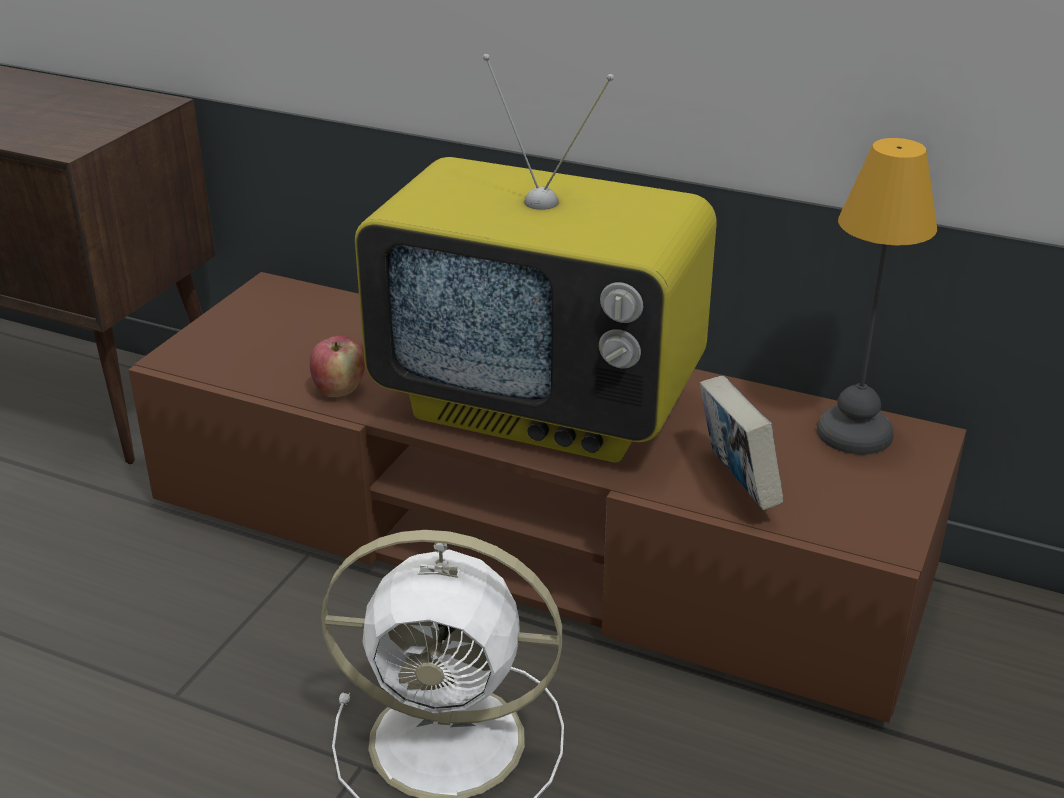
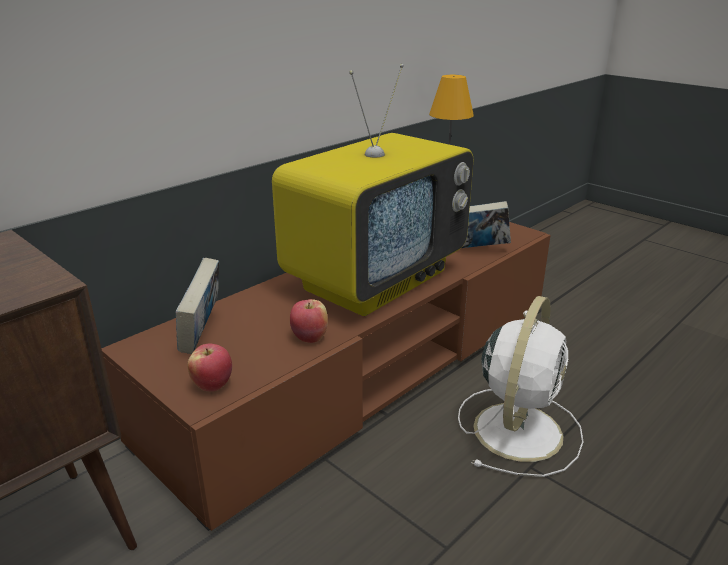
camera: 70 degrees left, 5 degrees down
none -> book [176,258,219,354]
none -> apple [187,344,232,392]

